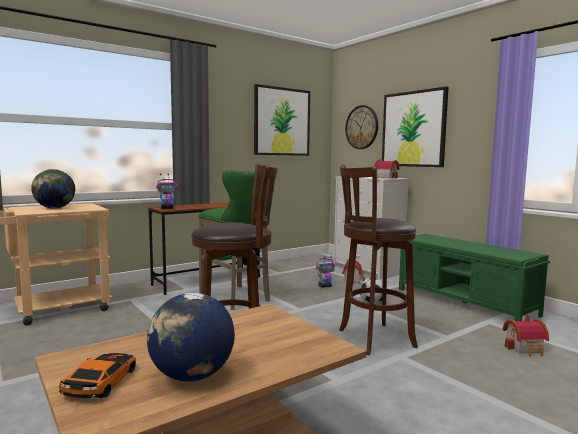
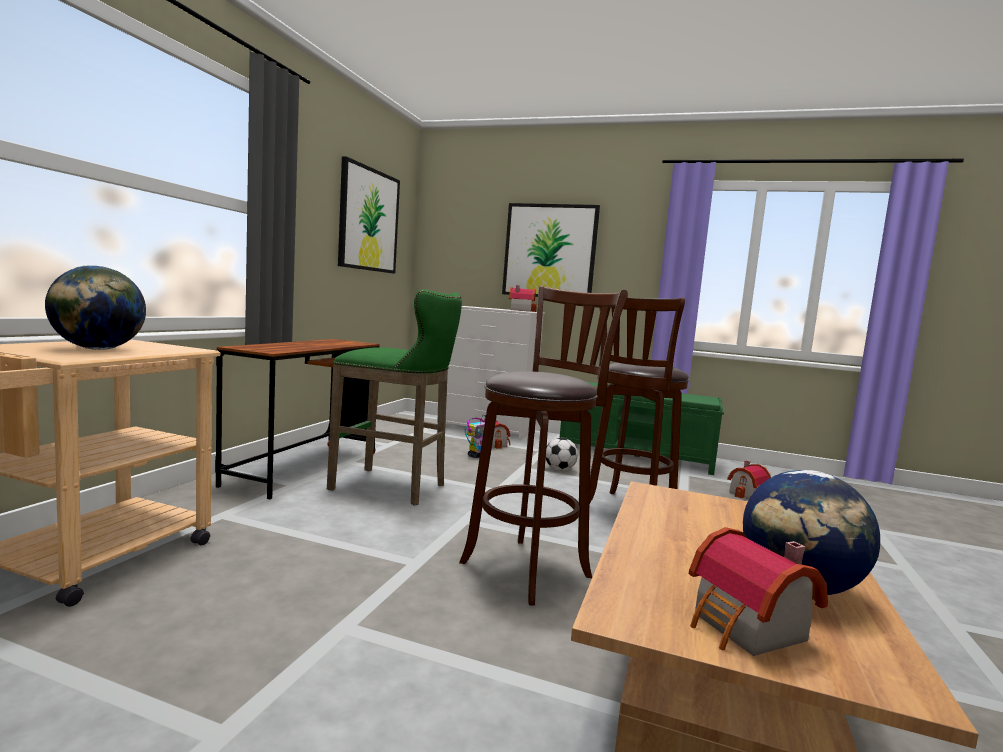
camera: 35 degrees left, 0 degrees up
toy car [59,353,136,398] -> toy house [689,527,828,656]
toy robot [156,173,177,209] -> none
wall clock [345,105,378,149] -> none

